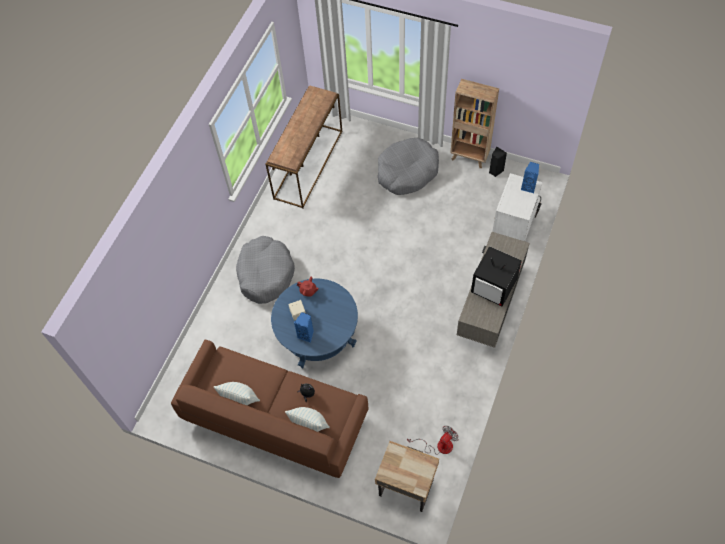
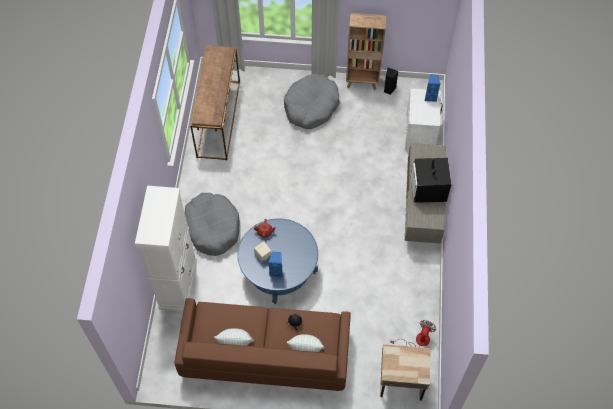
camera: 20 degrees left, 0 degrees up
television [471,246,522,307] -> television turned 75 degrees clockwise [411,158,451,203]
none -> white cabinet [135,186,197,312]

